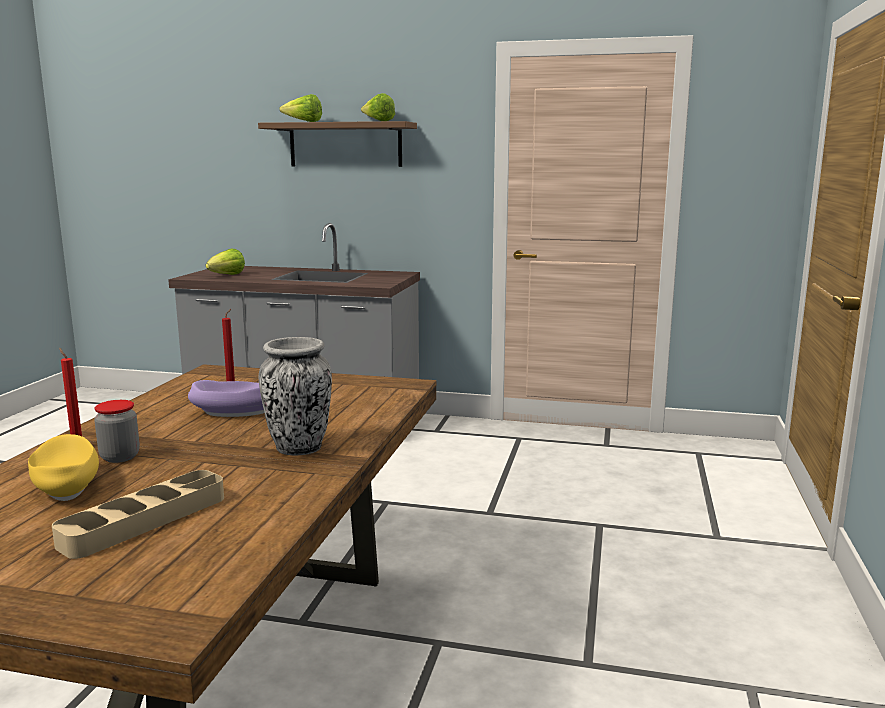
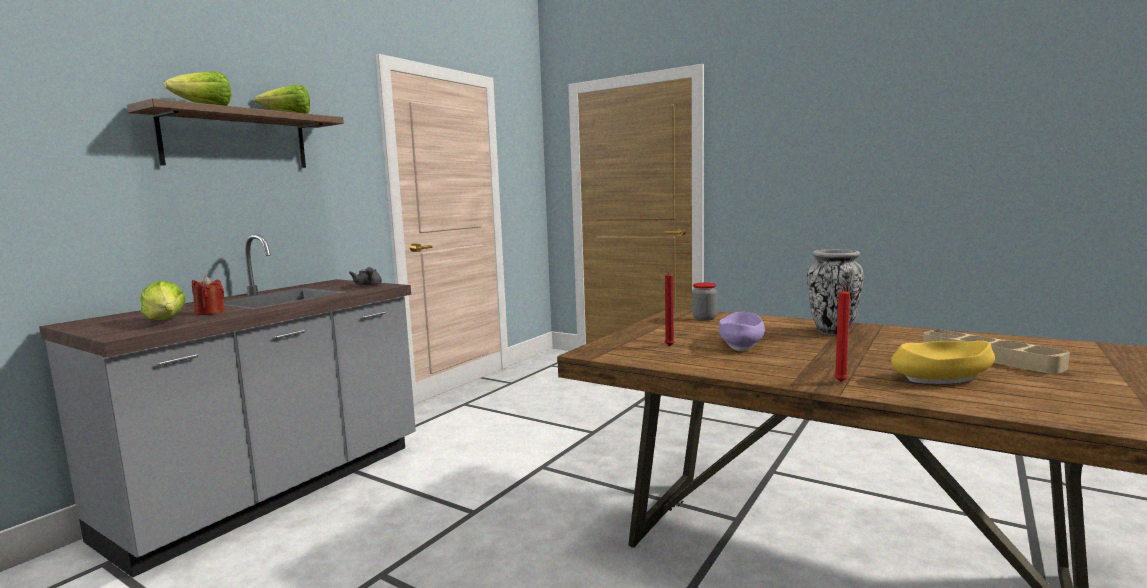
camera: 70 degrees left, 5 degrees down
jar [94,400,140,463] -> jar moved to [692,282,717,321]
none -> red candle [192,276,225,315]
none -> grey teapot [349,267,382,286]

